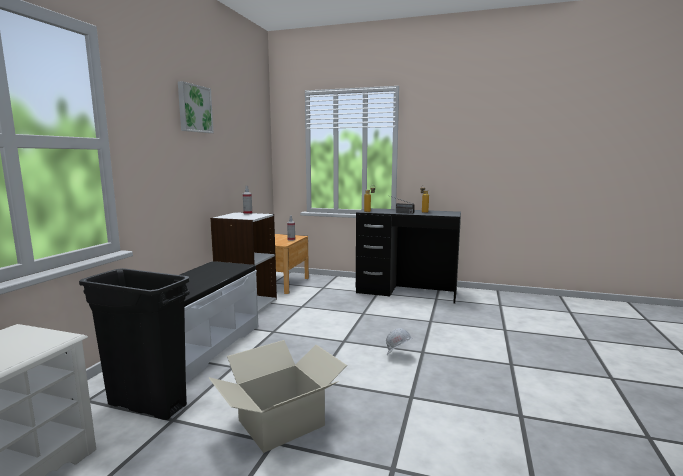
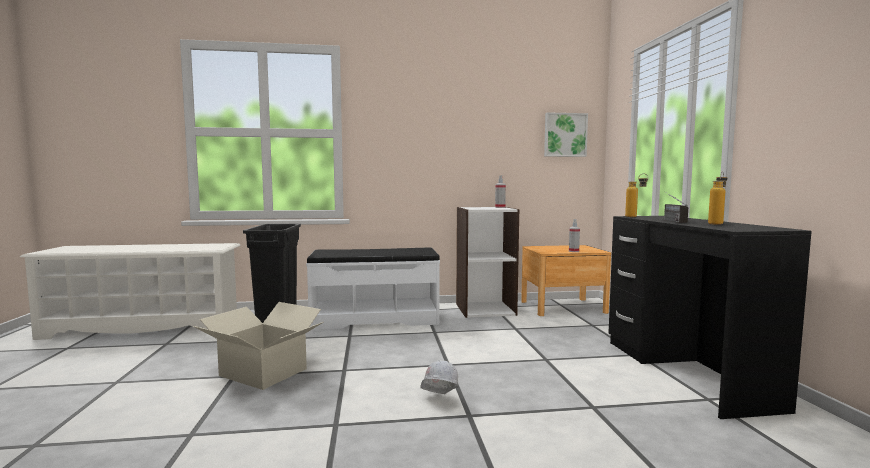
camera: 65 degrees right, 5 degrees down
picture [178,81,214,133] -> picture moved to [544,112,588,157]

